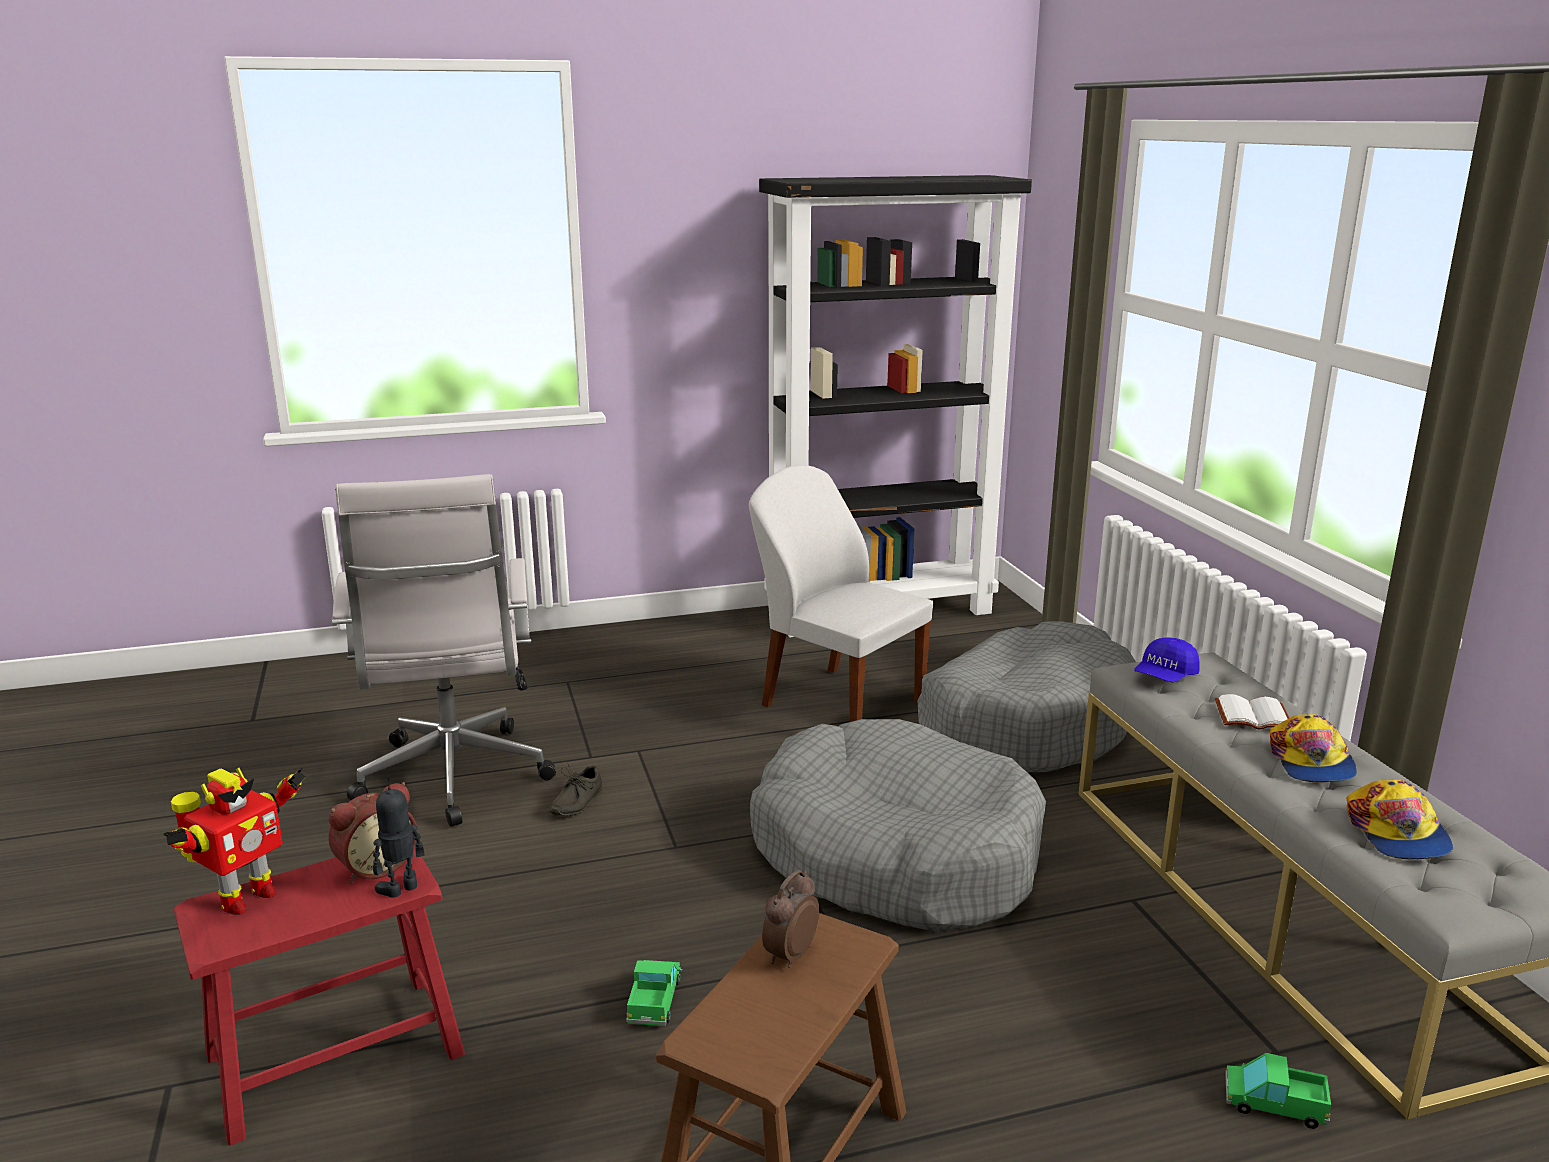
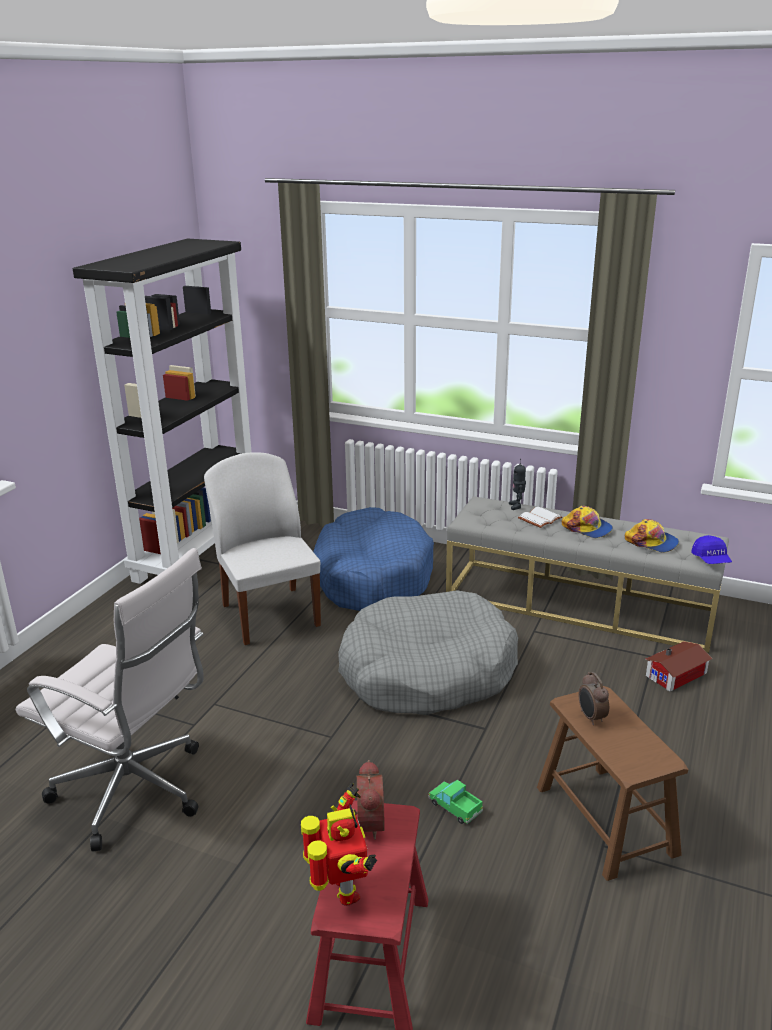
camera: 50 degrees left, 5 degrees up
toy robot [373,776,425,898] -> toy robot moved to [509,459,526,510]
grey shoe [549,762,602,816] -> none
white chair [749,465,933,722] -> white chair turned 75 degrees clockwise [204,452,321,645]
grey dog bed [918,621,1136,772] -> blue dog bed [313,507,434,611]
blue cap [1134,637,1200,682] -> blue cap moved to [691,535,732,564]
toy truck [1225,1053,1331,1129] -> toy house [645,641,713,692]

